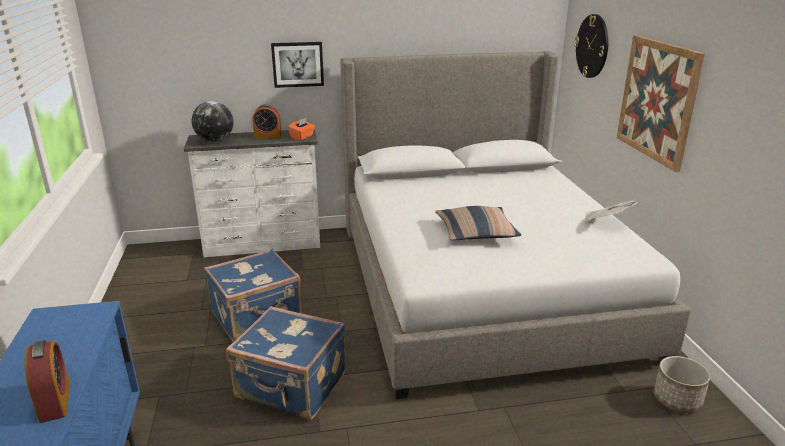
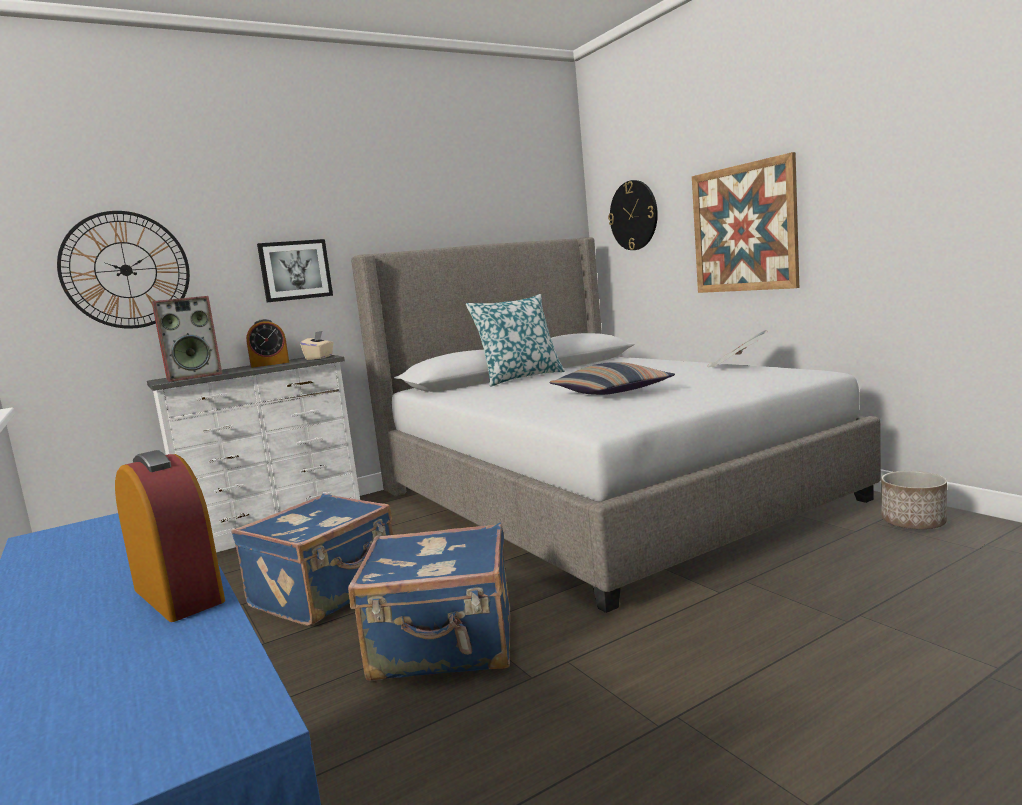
camera: 20 degrees left, 15 degrees down
globe [192,101,233,142] -> speaker [152,296,222,382]
orange tissue box [288,118,315,140] -> beige tissue box [300,331,334,360]
none -> wall clock [57,211,190,329]
none -> pillow [466,294,565,387]

